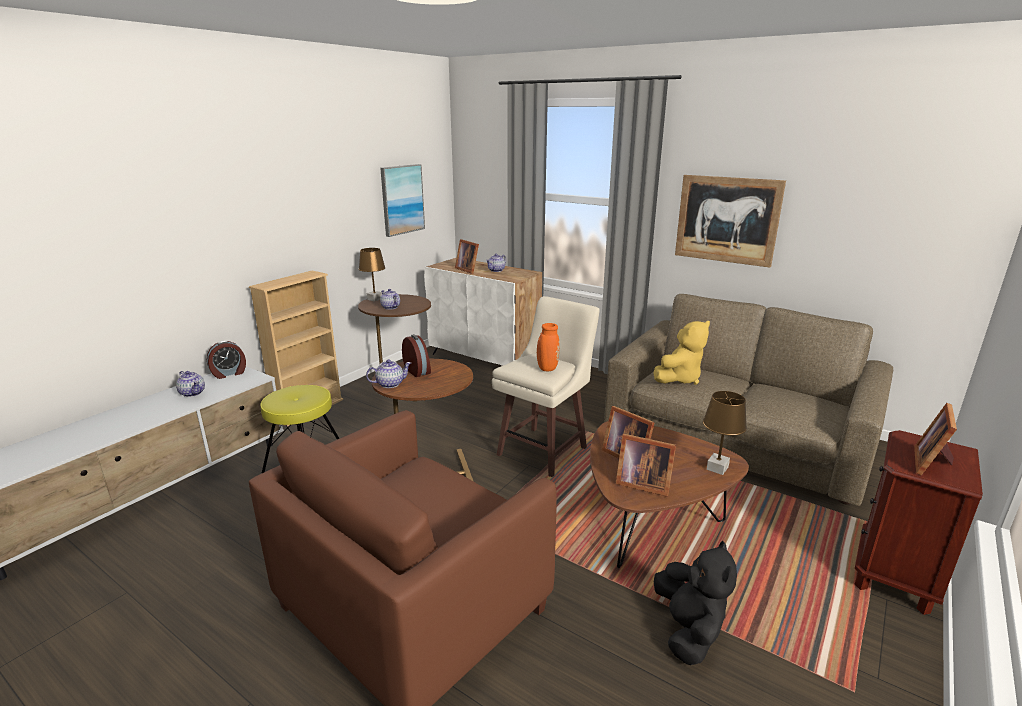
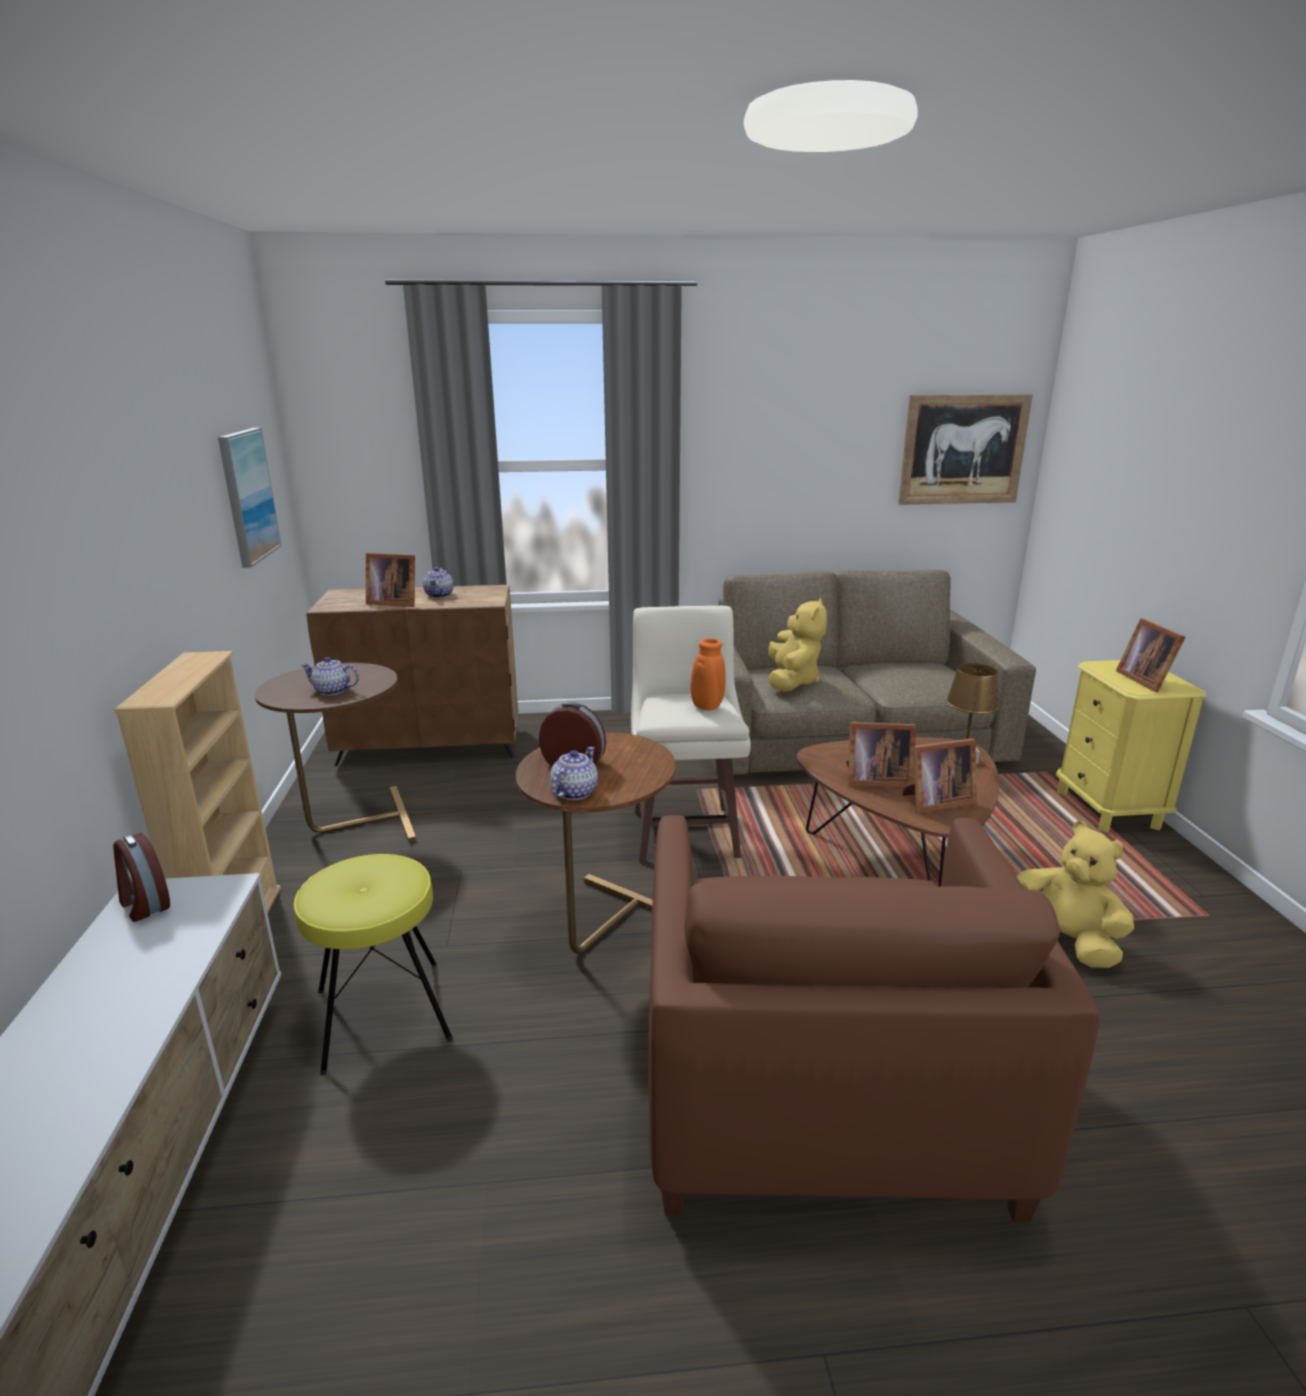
camera: 40 degrees left, 0 degrees up
teapot [176,371,205,397] -> none
alarm clock [207,341,246,379] -> alarm clock turned 120 degrees clockwise [113,833,170,922]
brown table lamp [359,248,385,302] -> none
white cabinet [424,258,542,366] -> brown cabinet [306,585,518,766]
black plush toy [654,541,737,665] -> yellow plush toy [1016,821,1134,968]
picture [675,175,786,268] -> picture moved to [898,394,1033,505]
brown nightstand [855,430,983,615] -> yellow nightstand [1056,660,1207,832]

